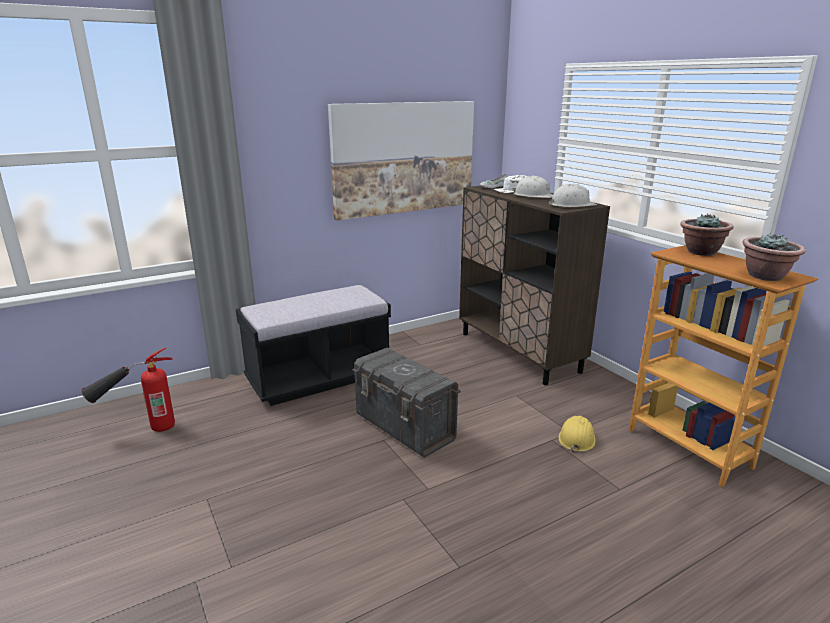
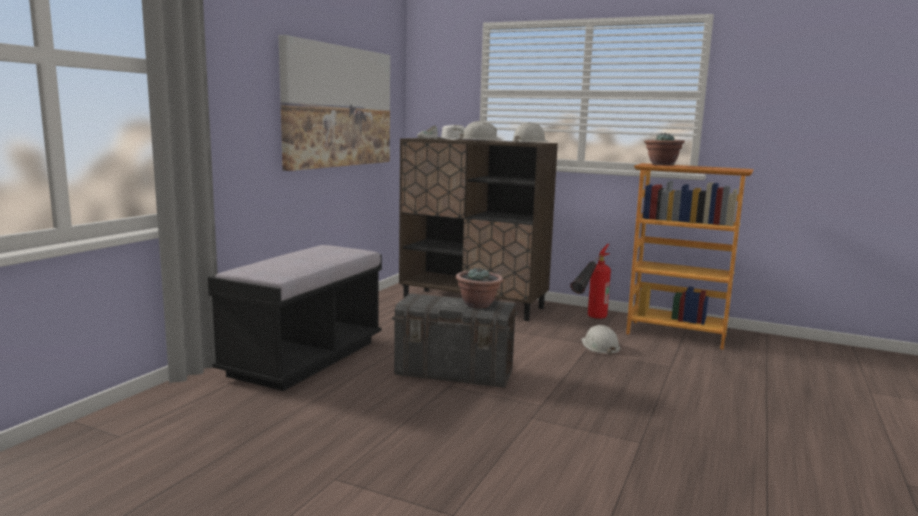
camera: 35 degrees left, 10 degrees down
fire extinguisher [81,347,175,432] -> fire extinguisher moved to [570,244,611,319]
yellow hard hat [558,416,596,453] -> white hard hat [582,325,620,355]
potted plant [742,233,806,281] -> potted plant moved to [456,268,503,308]

